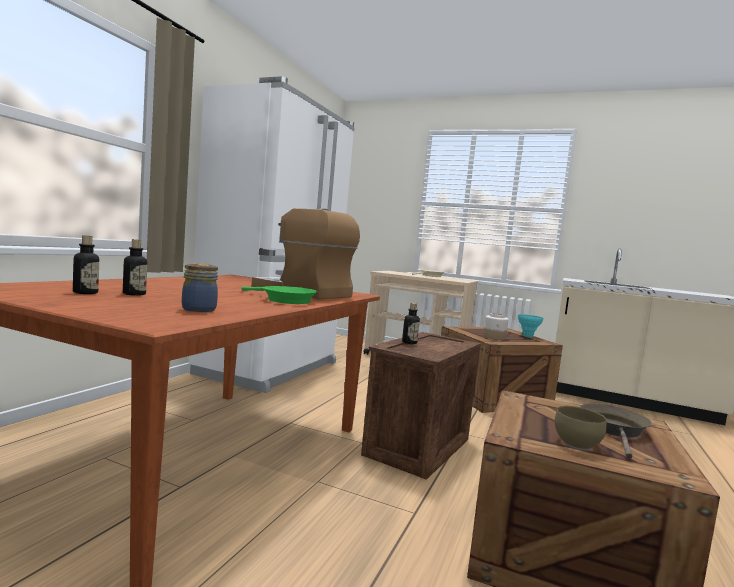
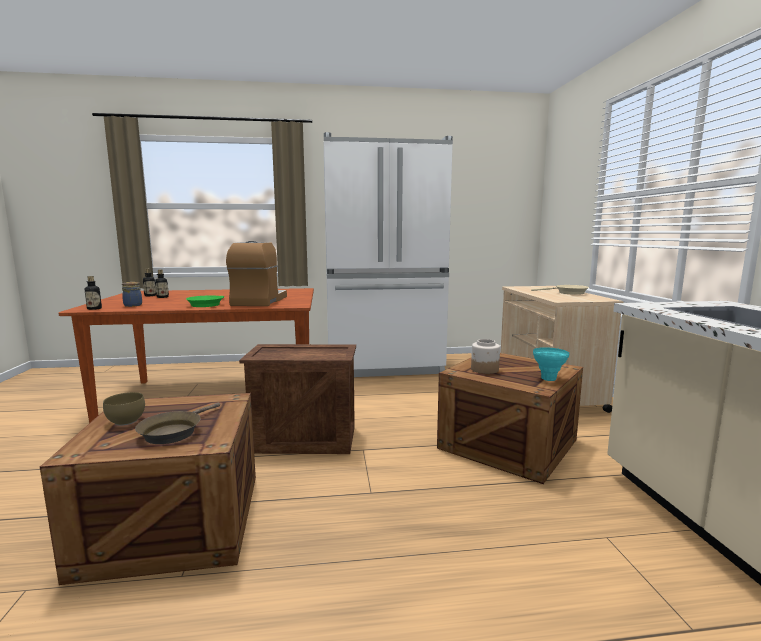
camera: 60 degrees right, 5 degrees up
bottle [402,303,420,344] -> bottle moved to [85,276,102,310]
brown frying pan [580,403,651,458] -> brown frying pan turned 120 degrees clockwise [135,403,220,444]

